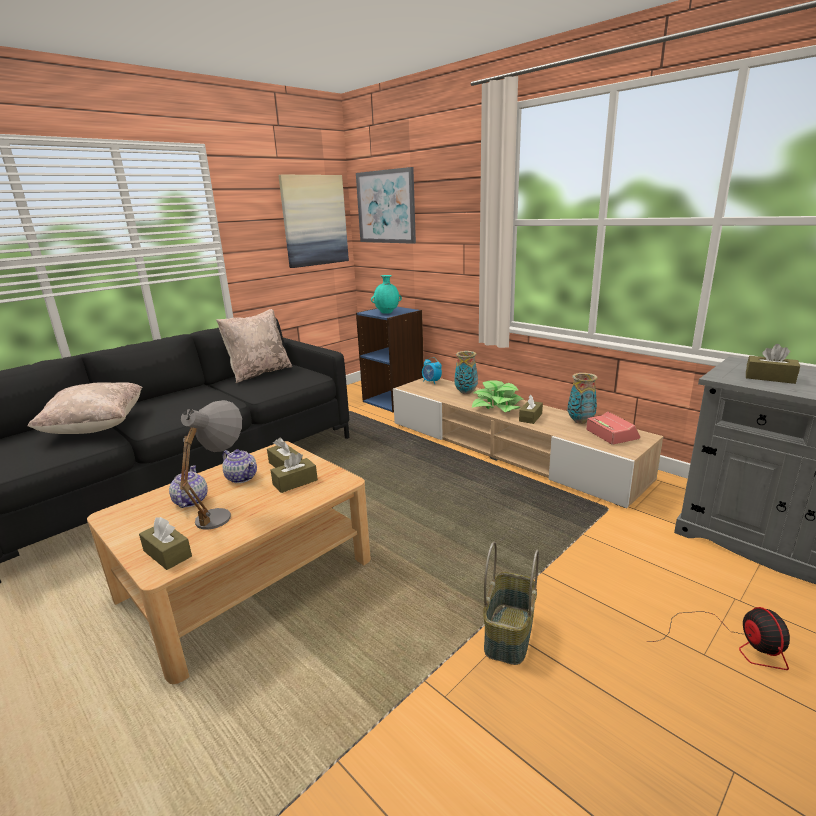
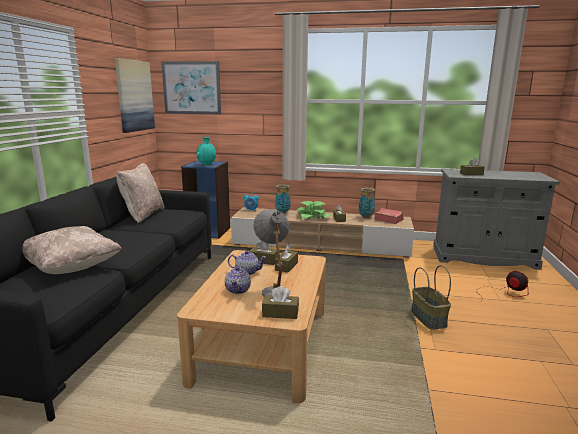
camera: 35 degrees left, 5 degrees down
teapot [169,465,208,508] -> teapot turned 135 degrees counterclockwise [225,265,251,294]

